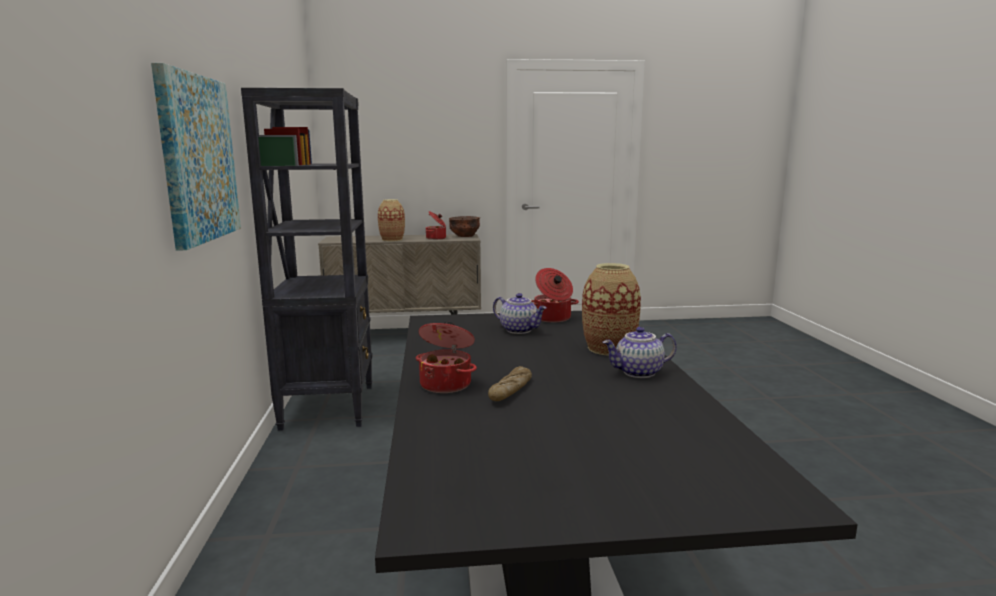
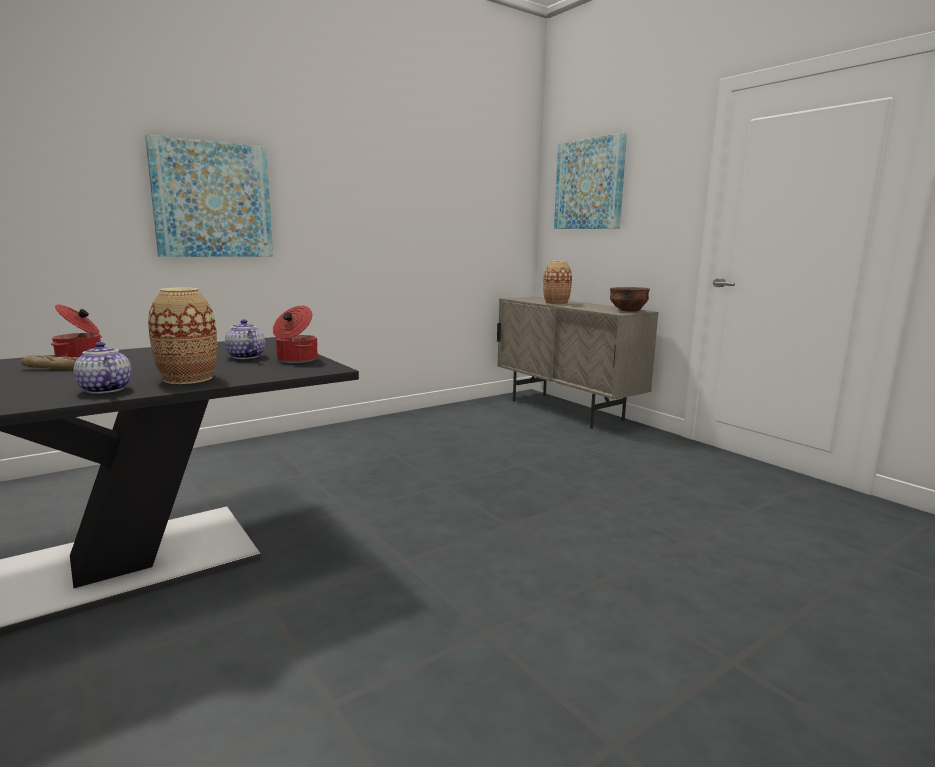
camera: 60 degrees right, 0 degrees up
black bookcase [241,88,373,431] -> none
cooking pot [426,211,446,240] -> none
teapot [493,293,547,334] -> teapot turned 135 degrees clockwise [225,319,265,359]
none -> picture [554,133,627,229]

